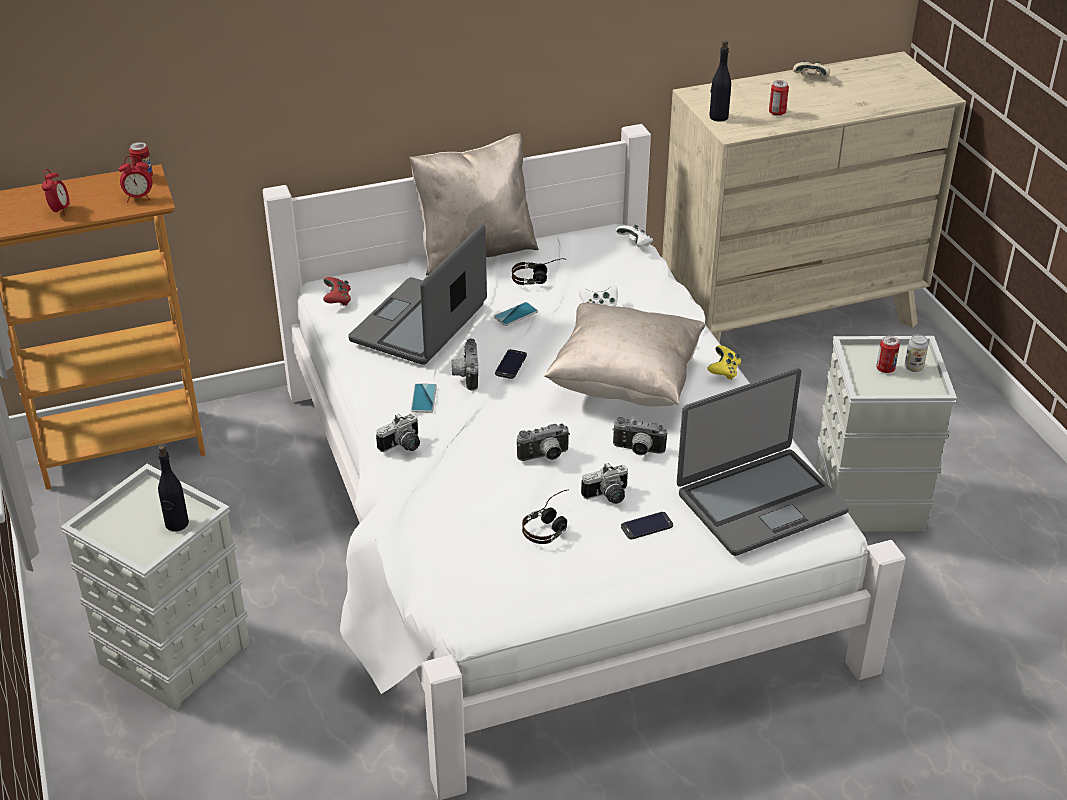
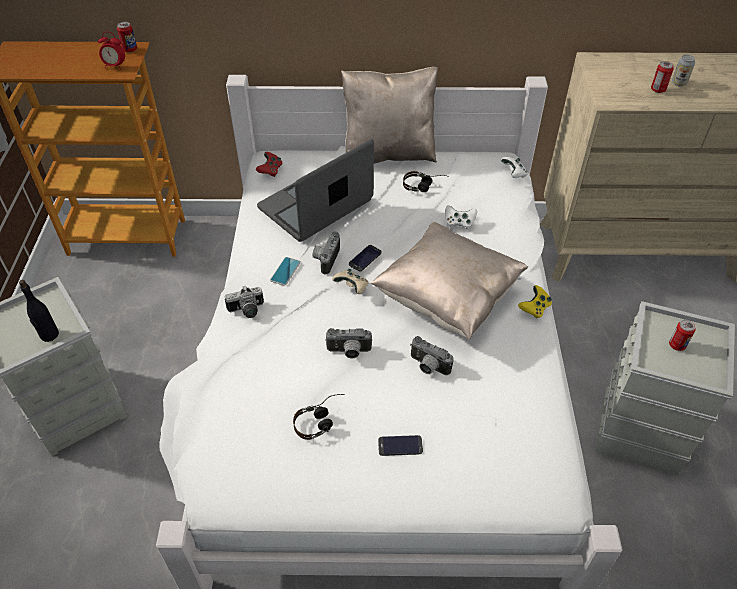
camera: 20 degrees right, 10 degrees up
alarm clock [42,169,70,216] -> none
phone [494,302,538,326] -> none
camera [581,463,628,504] -> none
laptop [677,368,849,556] -> none
black bottle [709,41,731,122] -> none
beige game controller [793,60,830,77] -> beige game controller moved to [332,269,369,294]
can [904,334,928,372] -> can moved to [672,55,695,87]

